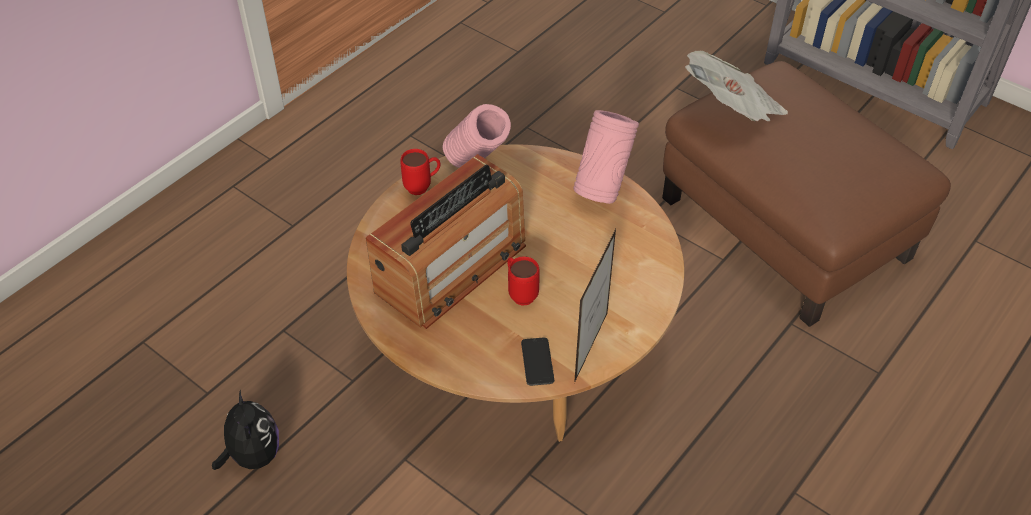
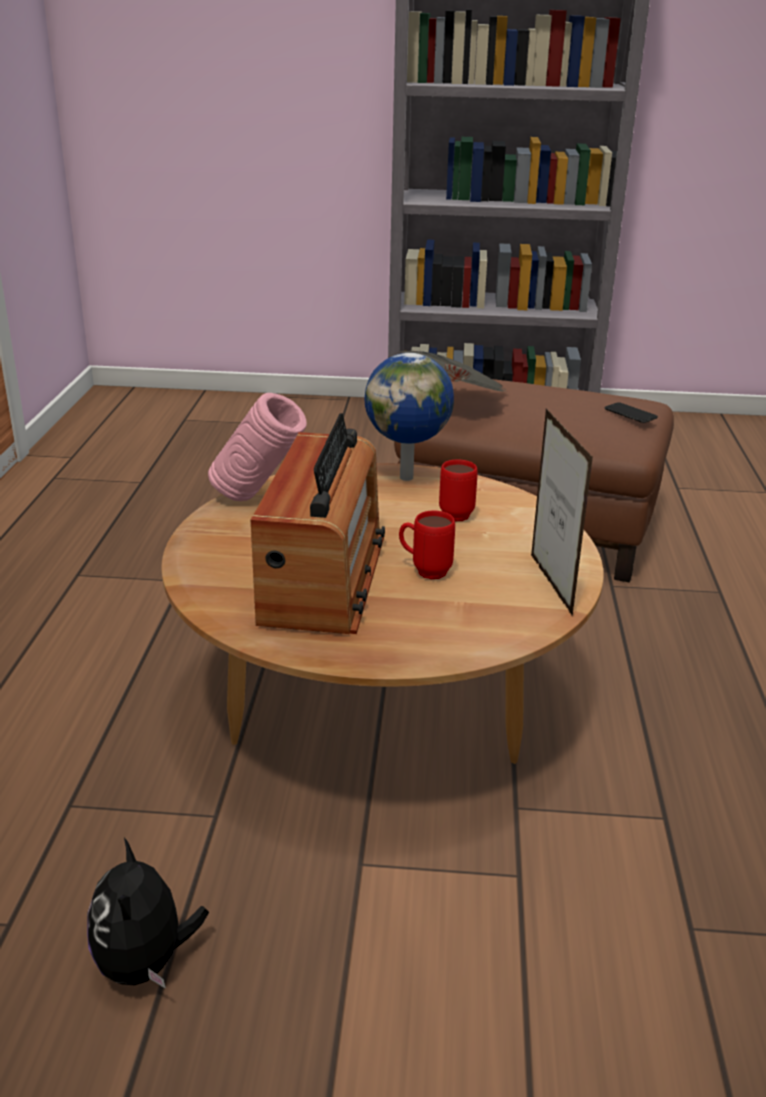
camera: 35 degrees left, 20 degrees down
plush toy [212,390,279,470] -> plush toy turned 135 degrees counterclockwise [87,838,209,989]
red mug [400,149,440,195] -> red mug moved to [439,460,478,521]
phone [521,338,554,386] -> phone moved to [605,402,658,423]
pink vase [574,110,639,204] -> globe [364,353,454,481]

